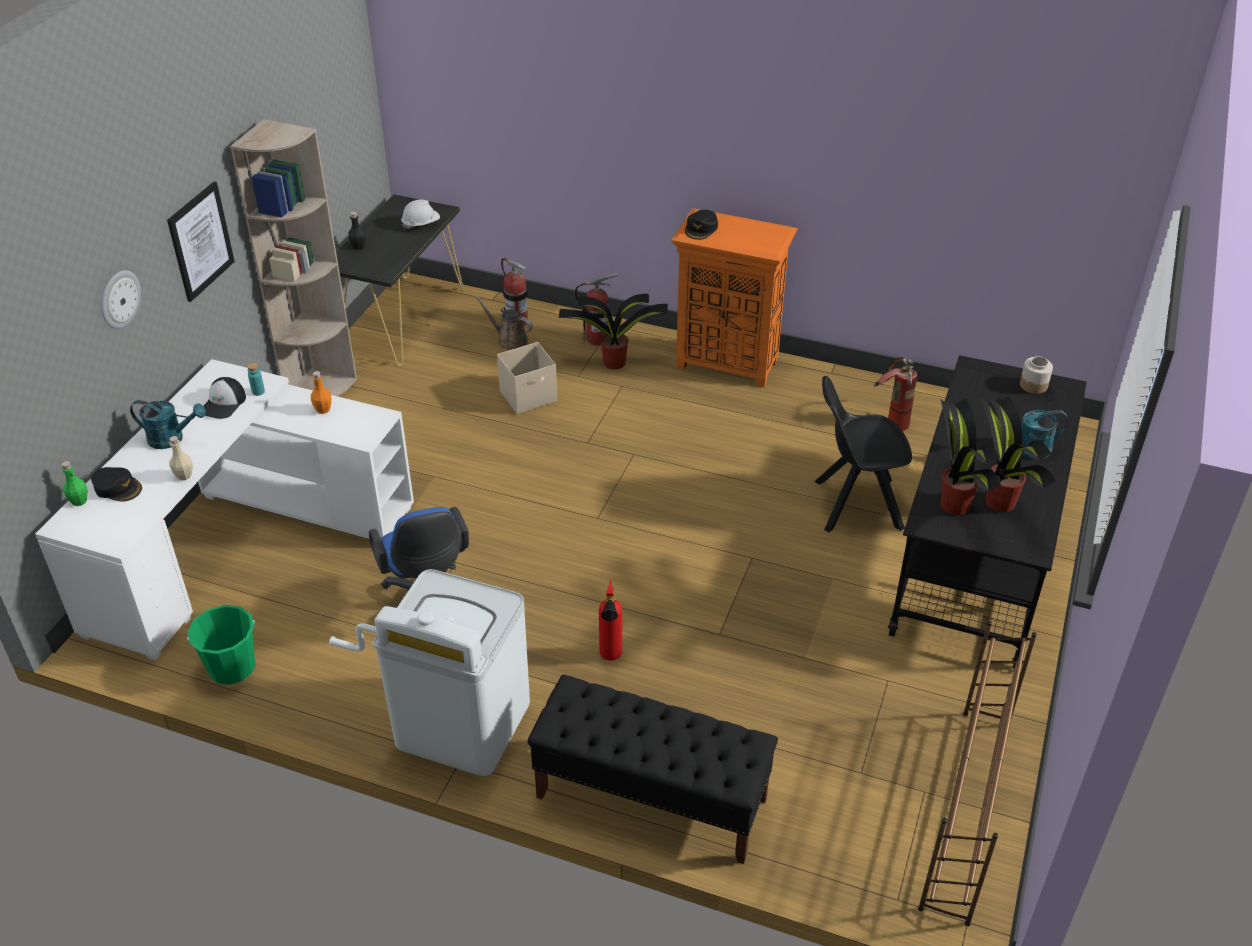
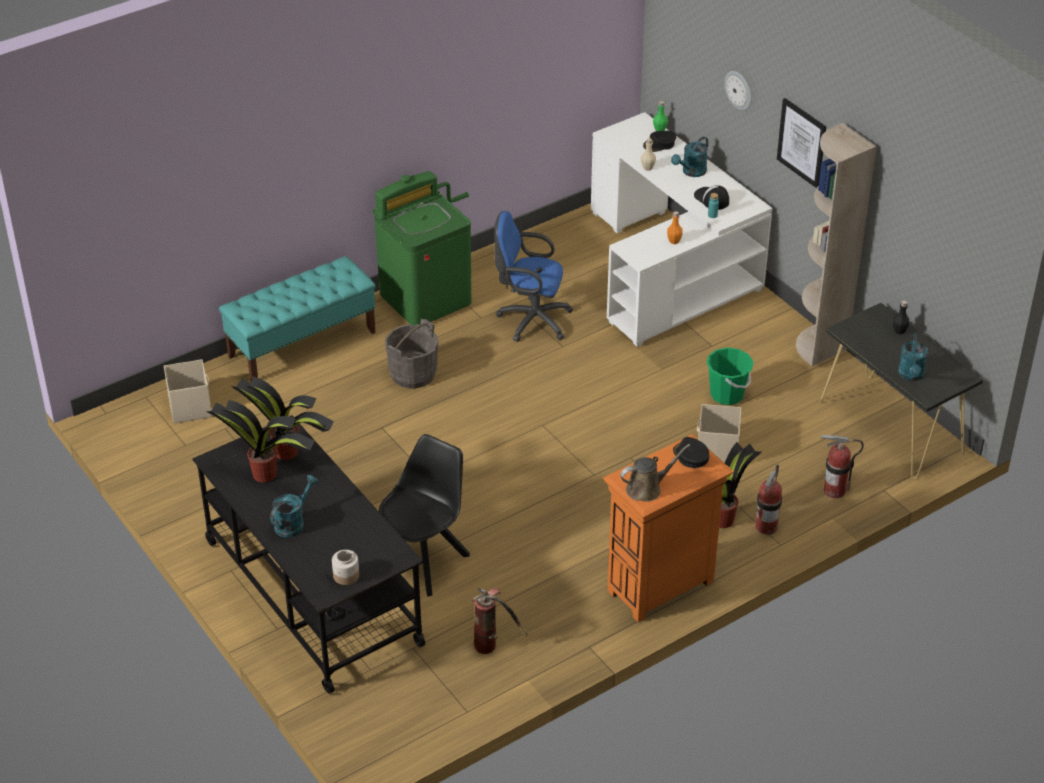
camera: 125 degrees right, 0 degrees up
green bucket [187,605,255,685] -> green bucket moved to [707,347,754,405]
white washing machine [329,569,530,776] -> green washing machine [372,171,471,325]
white hard hat [401,200,440,229] -> turquoise watering can [898,334,928,381]
brown watering can [475,296,533,350] -> brown watering can moved to [620,444,691,502]
black bench [528,674,778,864] -> turquoise bench [219,256,375,381]
fire extinguisher [599,580,622,661] -> grey bucket [385,319,438,389]
brown shoe rack [918,621,1037,926] -> none
none -> beige storage box [164,359,212,423]

